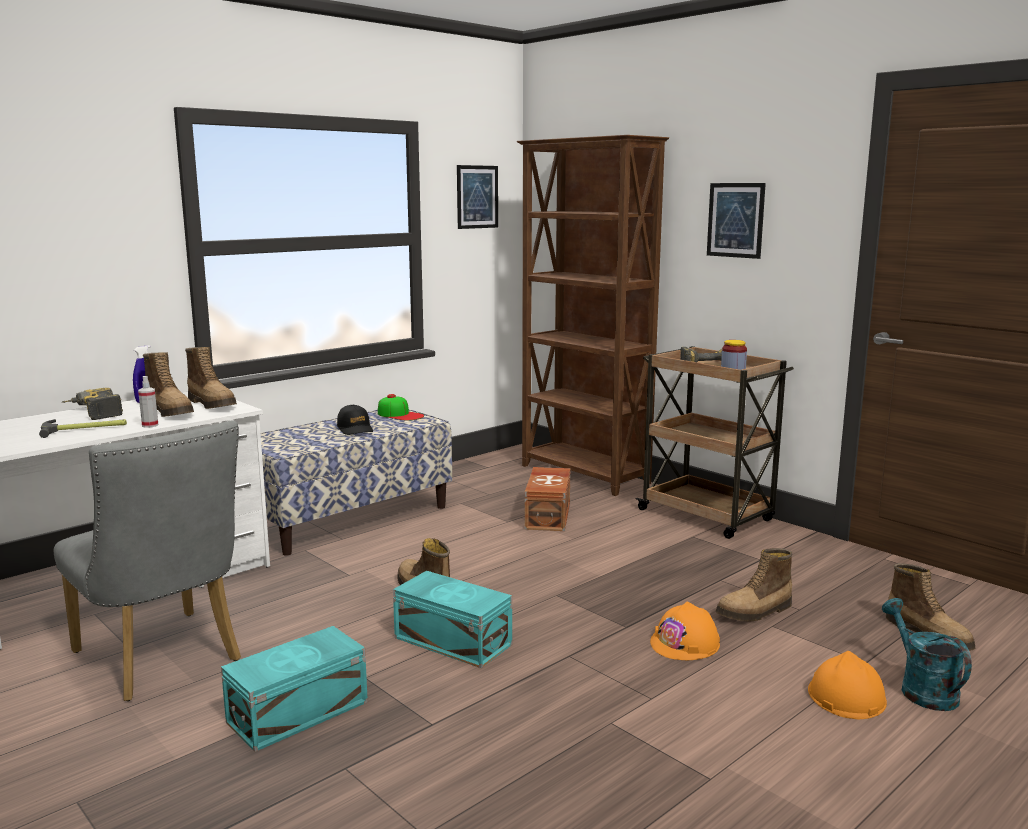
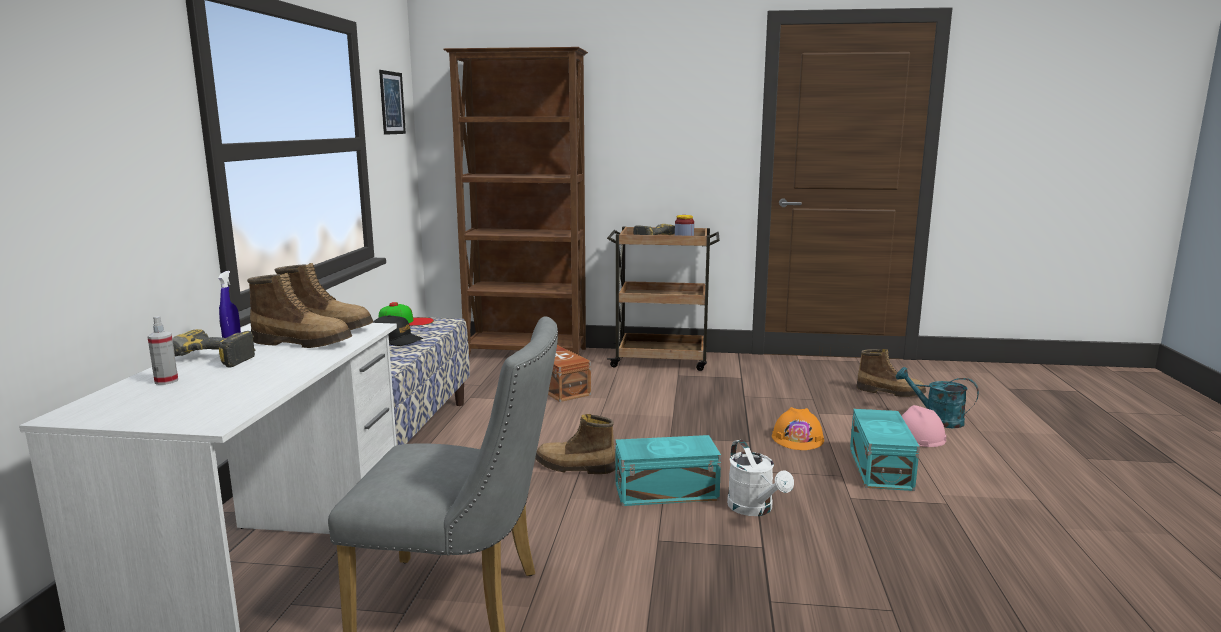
camera: 40 degrees left, 0 degrees up
hammer [39,419,127,438] -> none
spray bottle [138,376,158,428] -> spray bottle moved to [147,316,178,385]
turquoise storage box [221,626,368,752] -> turquoise storage box moved to [850,409,920,491]
picture [707,183,766,259] -> none
boot [716,548,793,622] -> none
orange hard hat [808,651,887,719] -> pink hard hat [902,405,946,447]
none -> white watering can [727,440,794,516]

